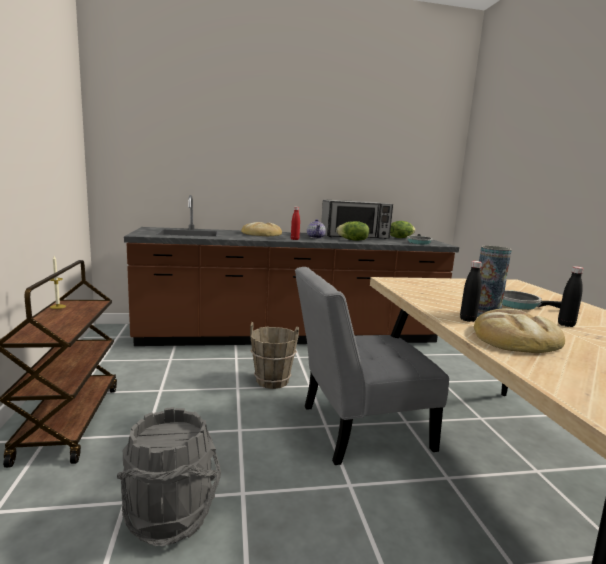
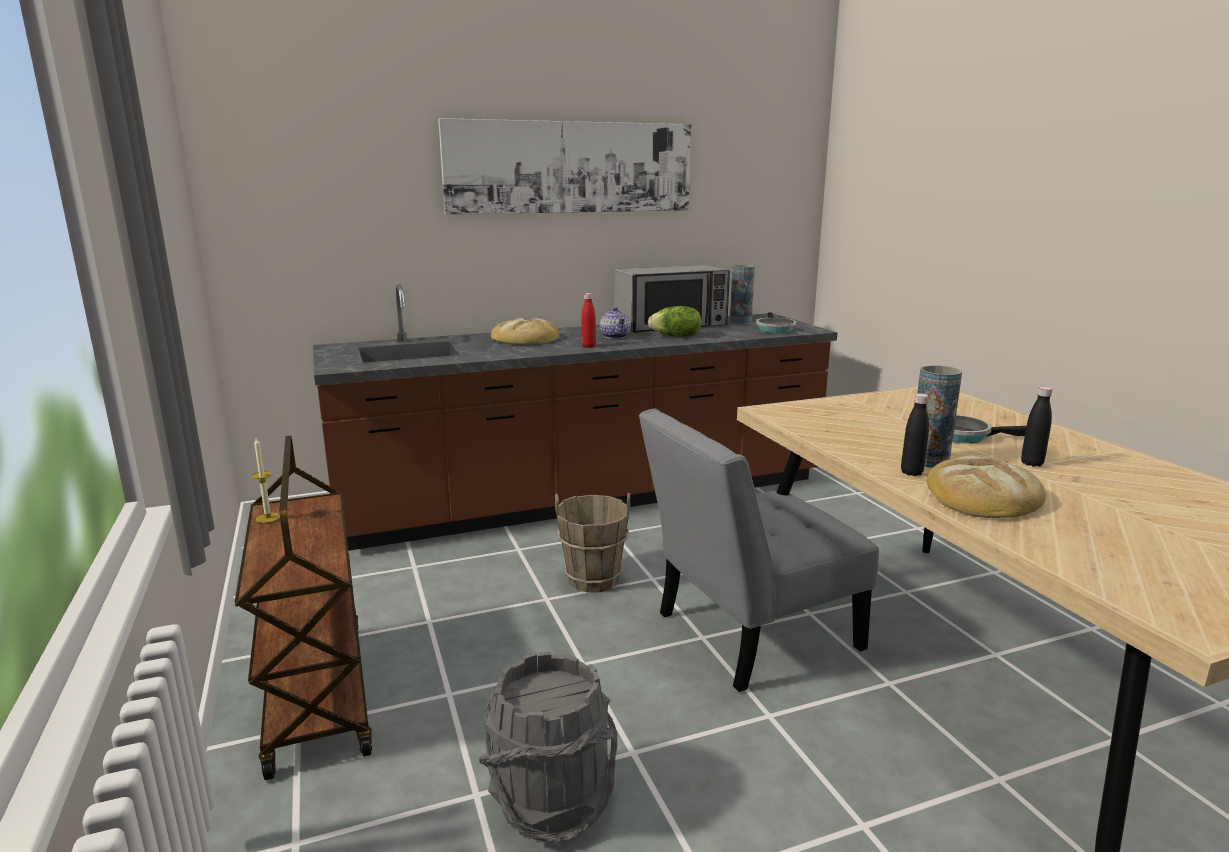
camera: 10 degrees left, 5 degrees up
lettuce [390,221,415,238] -> vase [730,265,755,323]
none -> picture [438,118,691,215]

